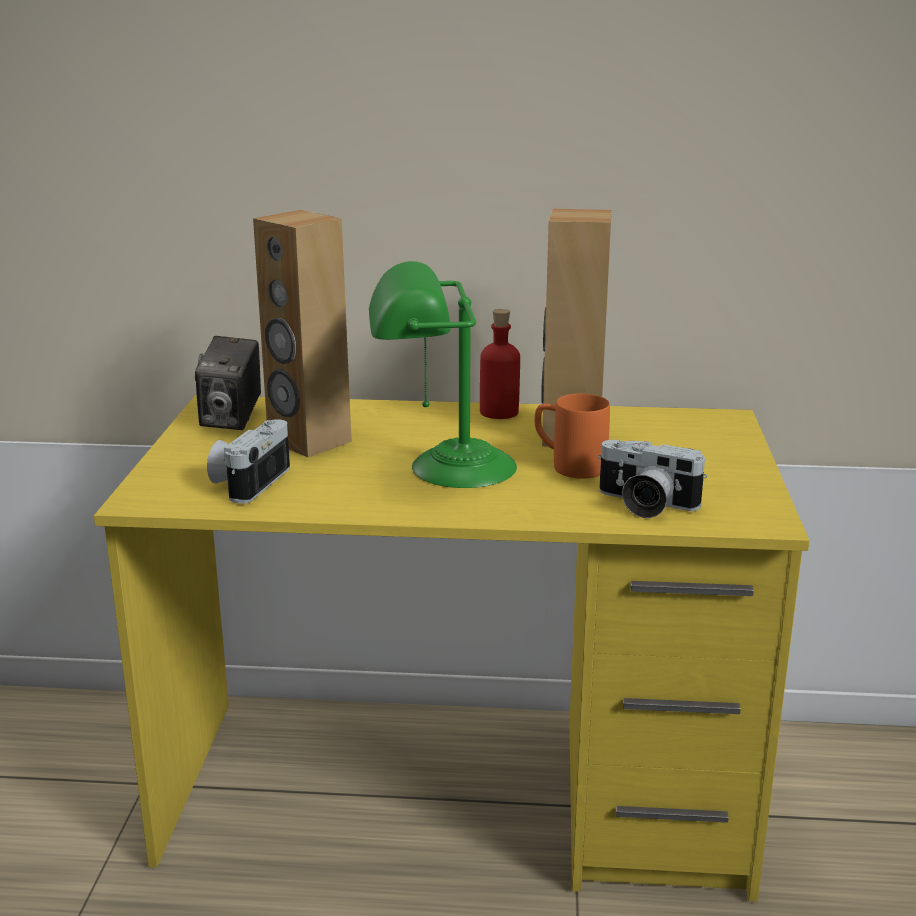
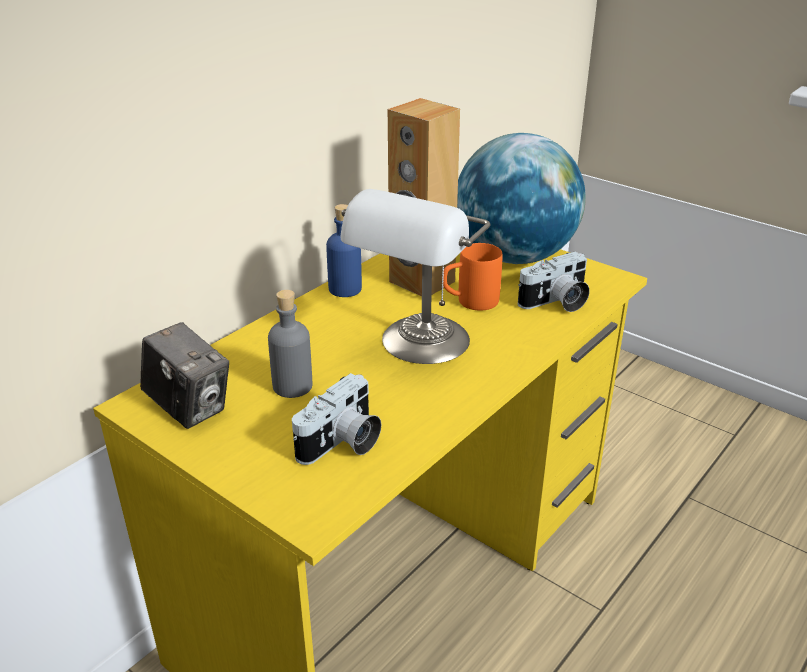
camera: 55 degrees left, 10 degrees up
camera [207,419,290,503] -> camera turned 105 degrees counterclockwise [292,373,381,465]
brown speaker [253,210,352,457] -> grey bottle [268,290,312,398]
green table lamp [369,261,517,488] -> white table lamp [341,189,490,364]
red bottle [480,309,520,419] -> blue bottle [326,204,362,297]
none -> globe [457,133,586,264]

